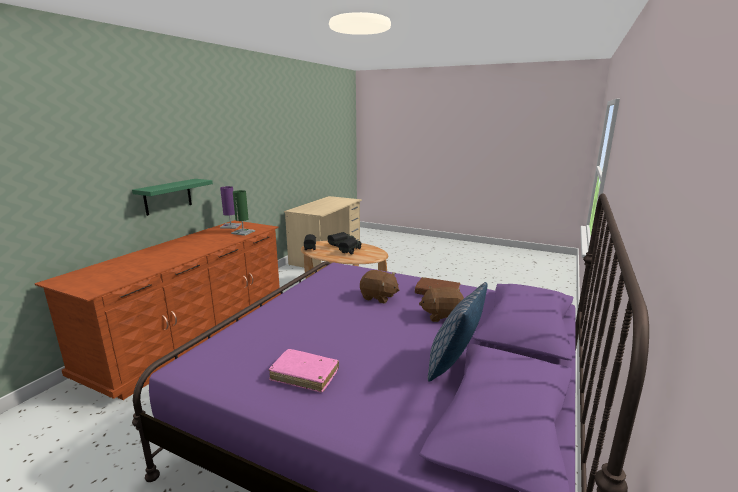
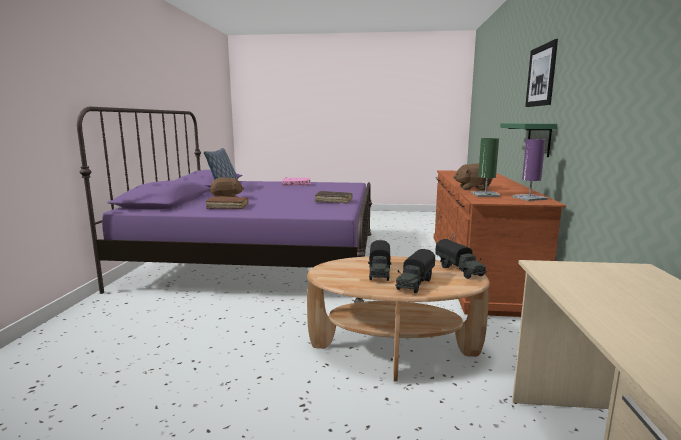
camera: 160 degrees right, 5 degrees down
brown plush toy [360,270,399,303] -> brown plush toy moved to [453,163,493,191]
none -> brown book [315,191,352,204]
none -> picture [525,39,558,107]

